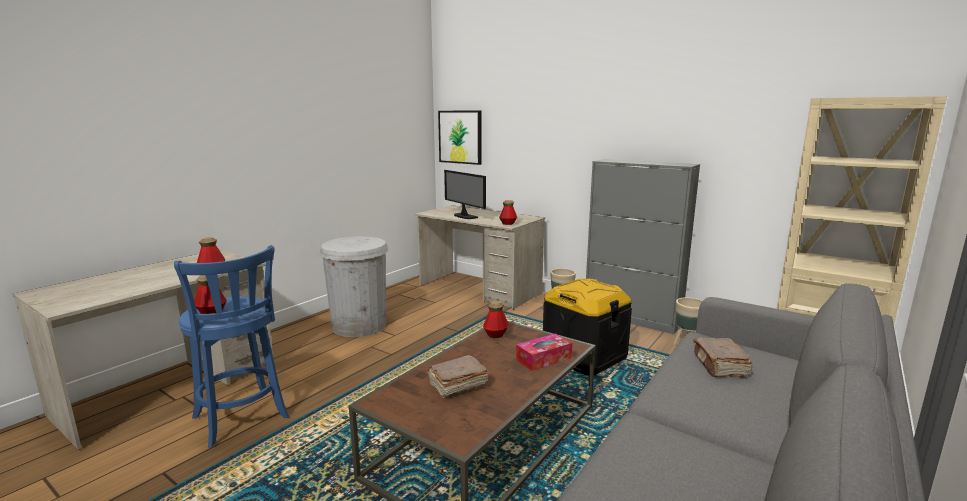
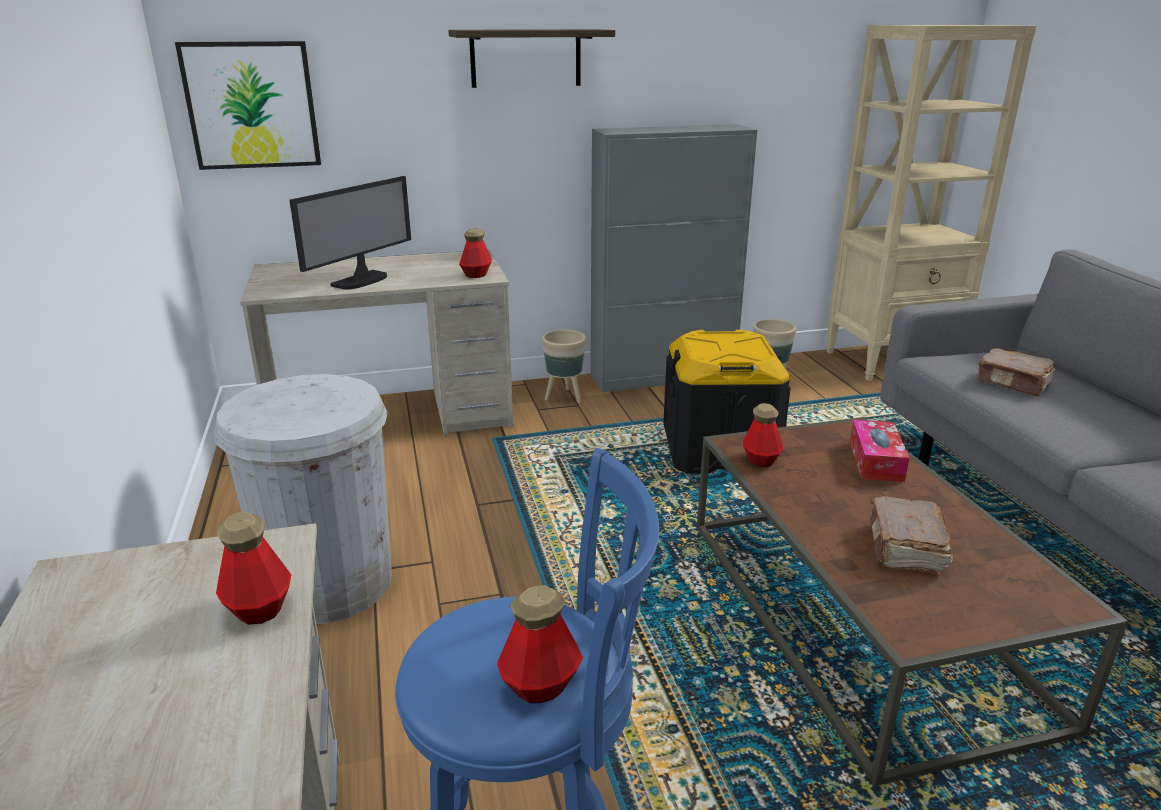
camera: 50 degrees left, 10 degrees up
monitor [444,170,486,219] -> monitor turned 60 degrees counterclockwise [290,176,411,290]
none -> shelf [448,29,615,88]

